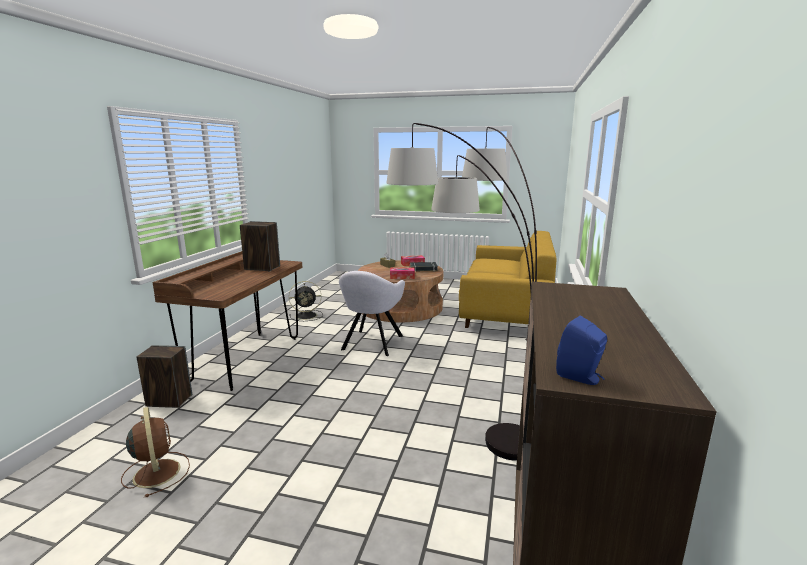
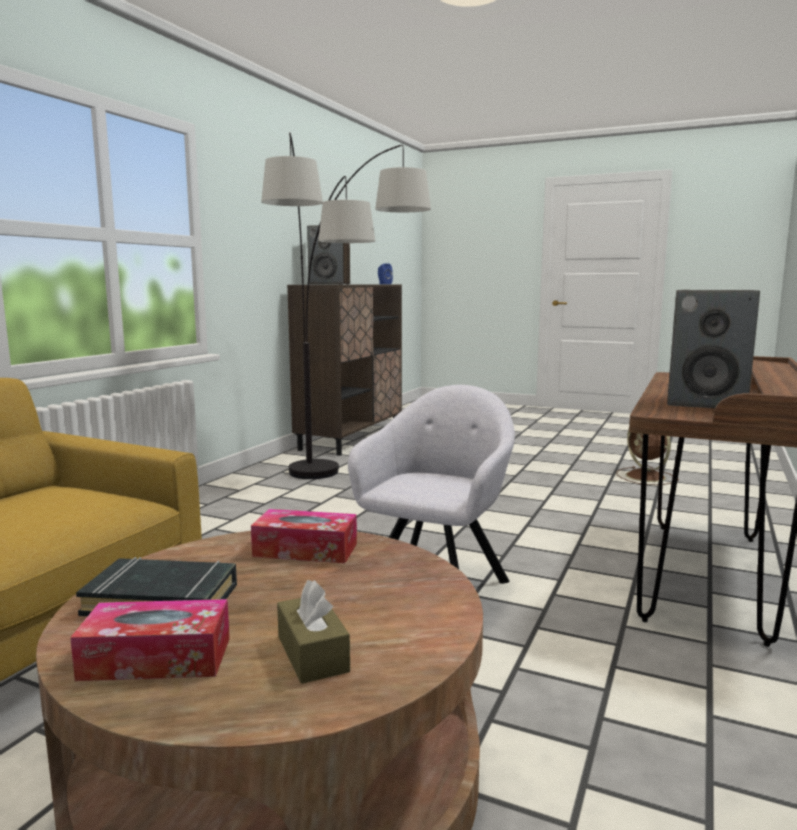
camera: 170 degrees left, 5 degrees down
speaker [137,345,192,408] -> speaker moved to [307,225,350,285]
black fan [289,281,323,321] -> none

